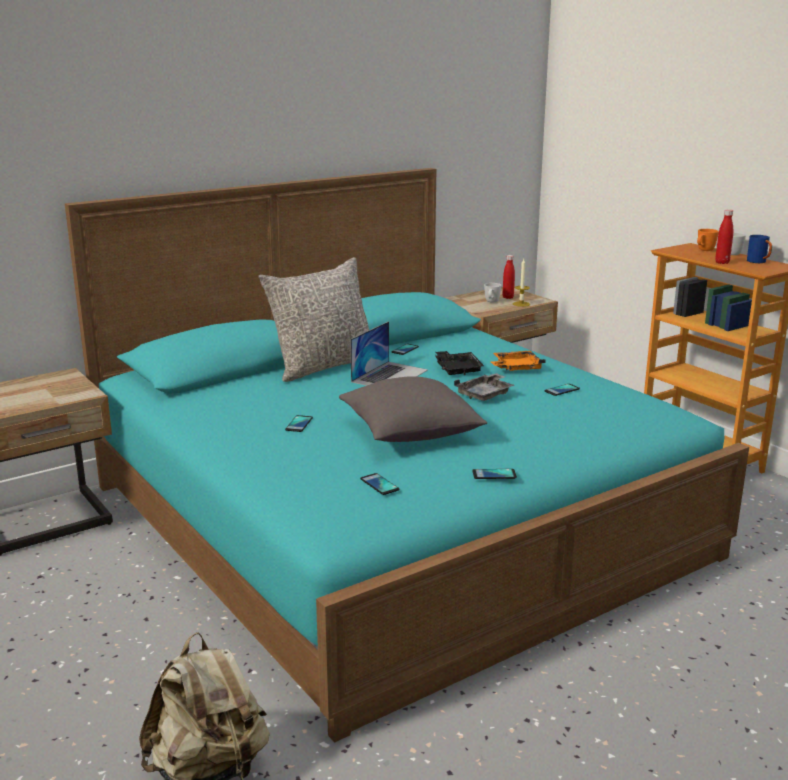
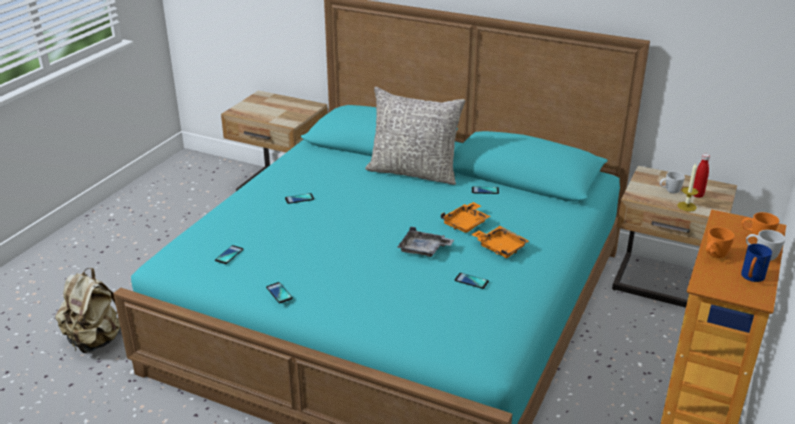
camera: 60 degrees right, 10 degrees up
grey pillow [339,376,487,442] -> none
laptop [350,321,428,386] -> none
black tray [435,351,484,375] -> orange tray [441,202,490,233]
red bottle [715,209,733,264] -> orange mug [706,227,735,258]

